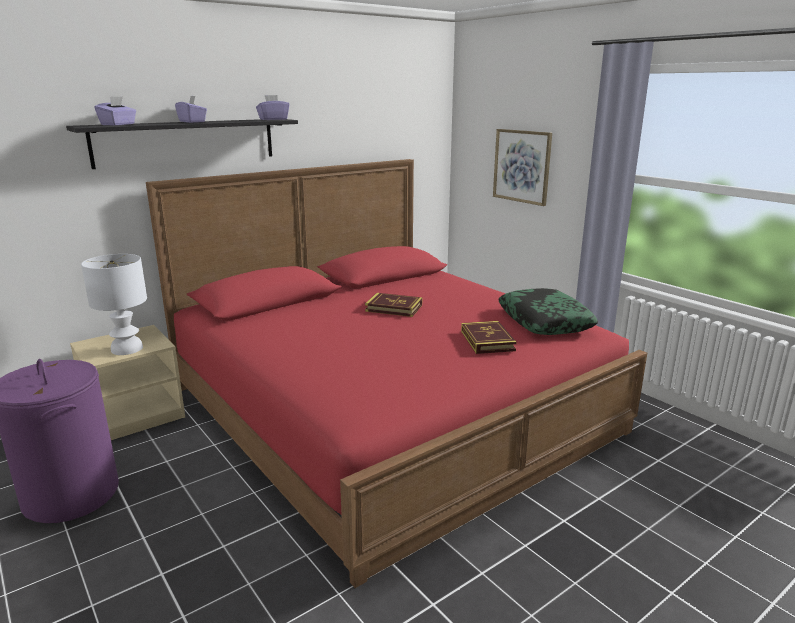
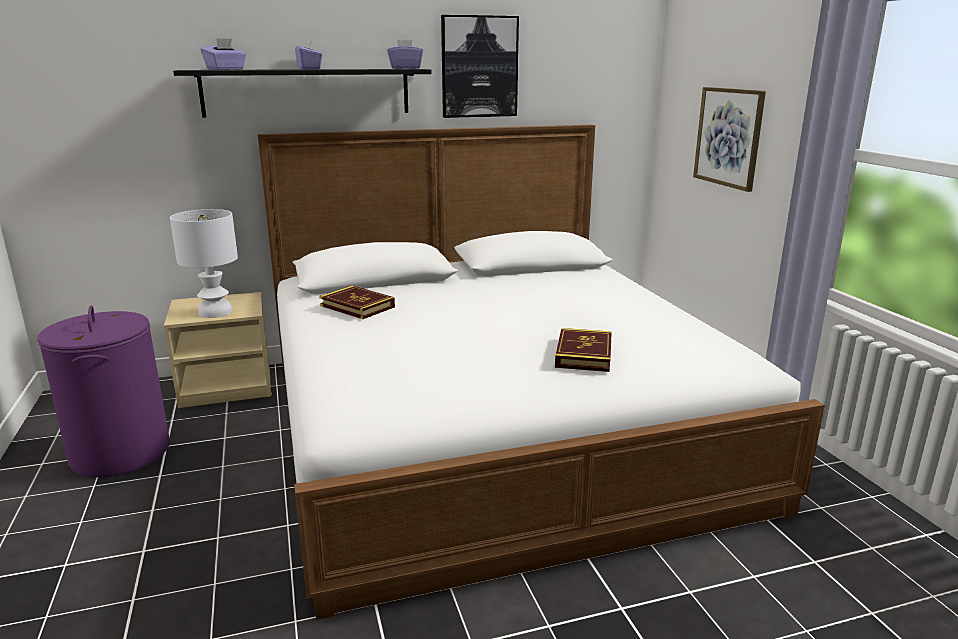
camera: 20 degrees right, 0 degrees up
red bed [146,159,647,588] -> white bed [258,125,825,620]
book [365,293,422,317] -> book moved to [319,286,395,319]
pillow [498,288,598,335] -> none
none -> picture [441,15,519,118]

